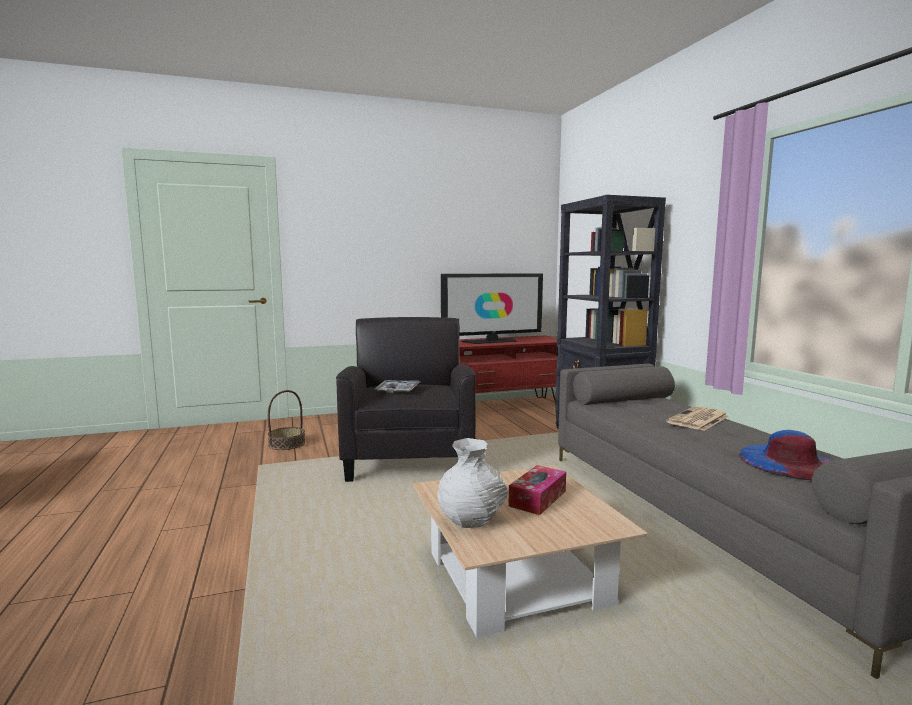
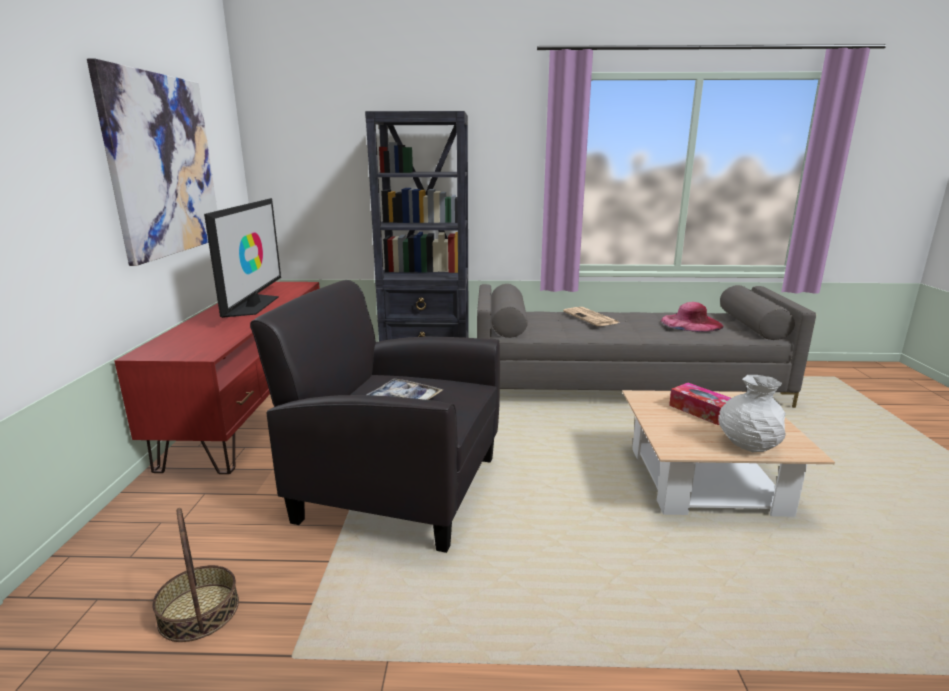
camera: 70 degrees left, 10 degrees up
blue hat [738,430,833,480] -> pink hat [661,302,724,332]
none -> picture [87,58,217,266]

